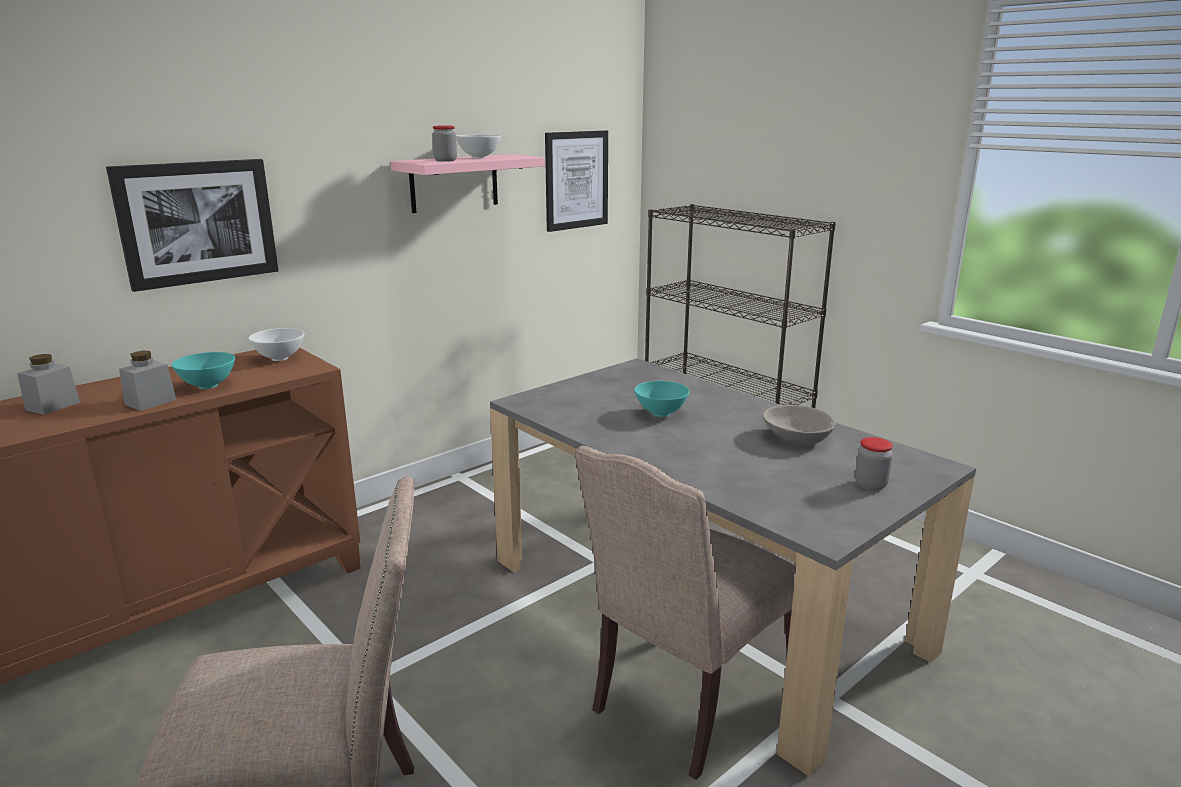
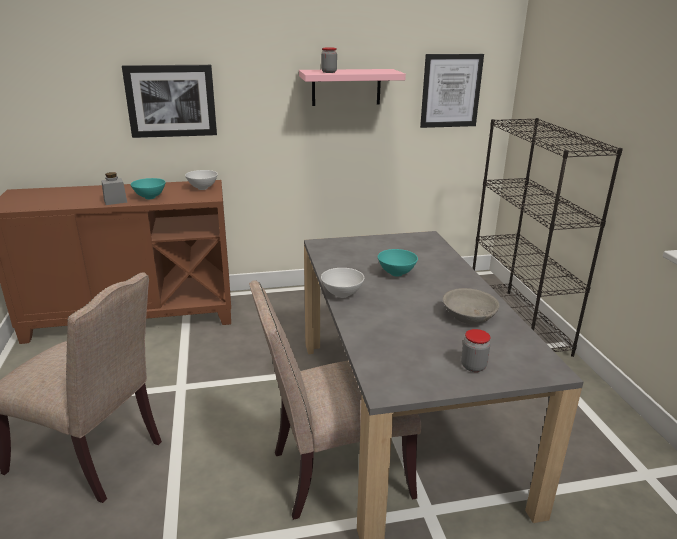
camera: 30 degrees right, 5 degrees up
grey jar [17,354,80,415] -> none
white bowl [456,135,501,158] -> white bowl moved to [321,268,364,298]

